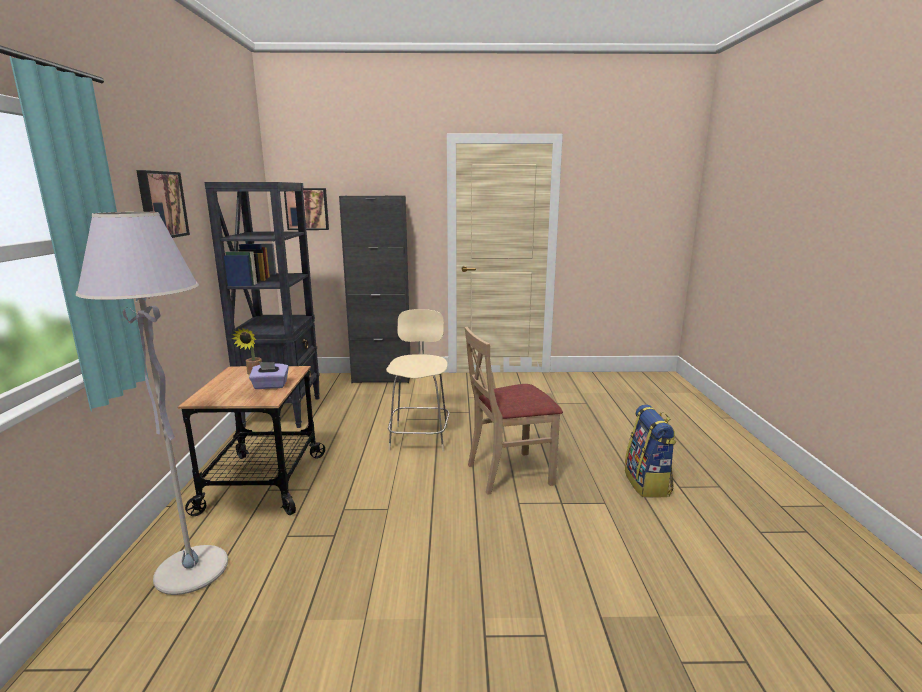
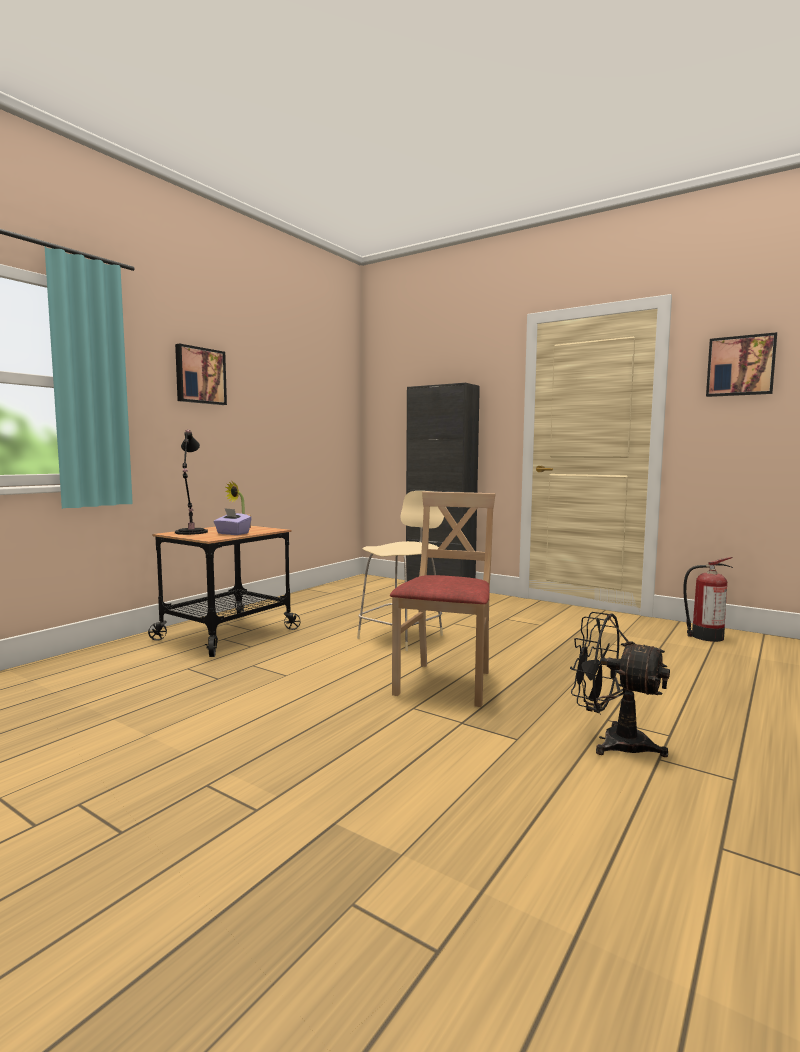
camera: 35 degrees right, 10 degrees down
grey floor lamp [76,212,228,595] -> none
black bookcase [204,182,320,428] -> none
picture [284,188,329,230] -> picture moved to [706,332,777,397]
beige chair [465,327,563,495] -> beige chair turned 90 degrees clockwise [390,492,495,707]
backpack [625,405,676,498] -> black fan [570,612,670,757]
none -> black table lamp [175,429,208,535]
none -> fire extinguisher [683,557,733,642]

